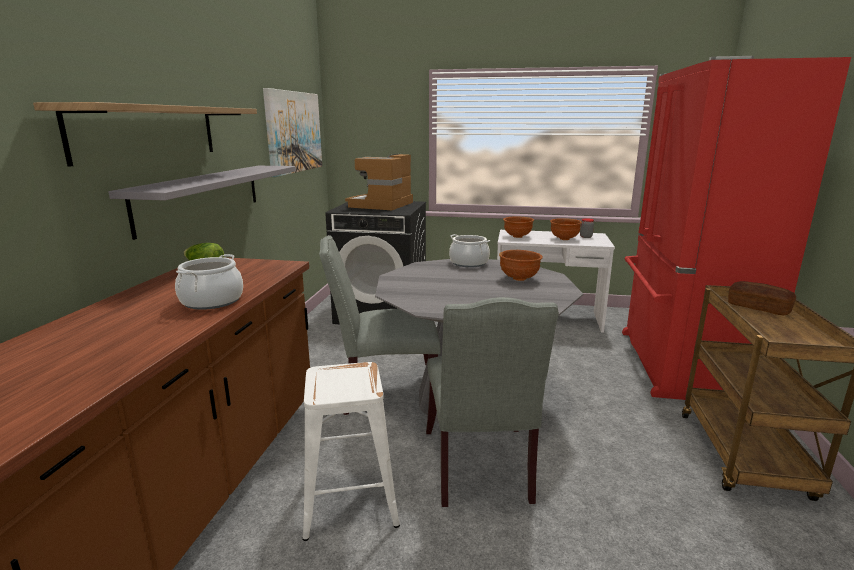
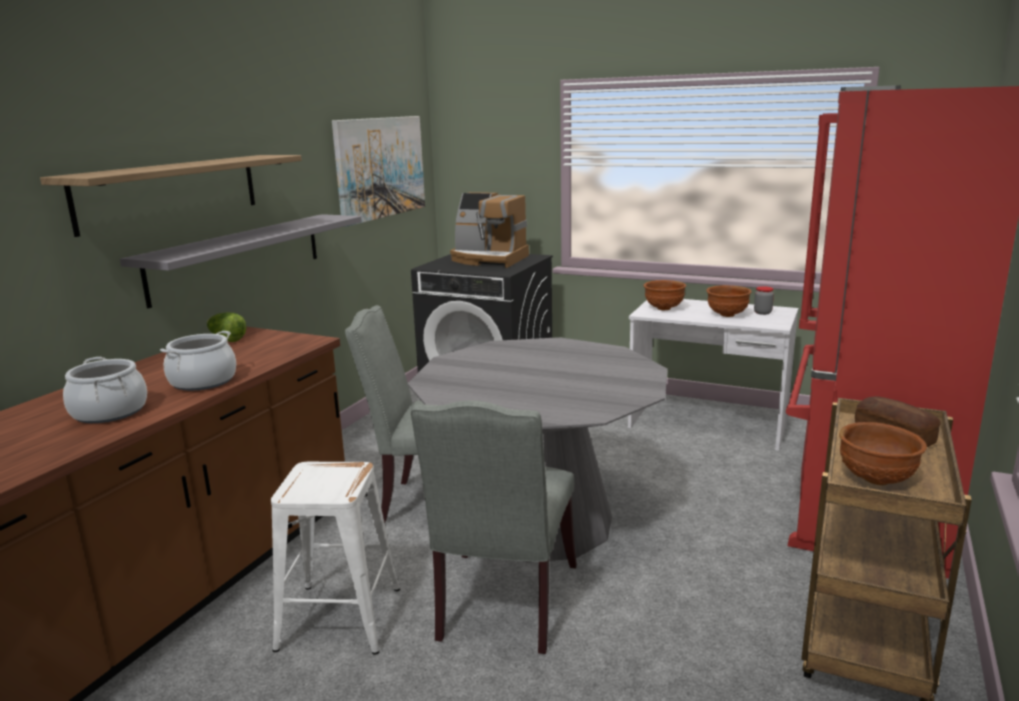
camera: 15 degrees right, 0 degrees up
coffee machine [345,154,413,210] -> coffee machine turned 105 degrees counterclockwise [450,192,529,268]
cooking pot [449,234,490,267] -> cooking pot moved to [63,357,147,423]
brown bowl [499,250,543,281] -> brown bowl moved to [839,422,927,485]

